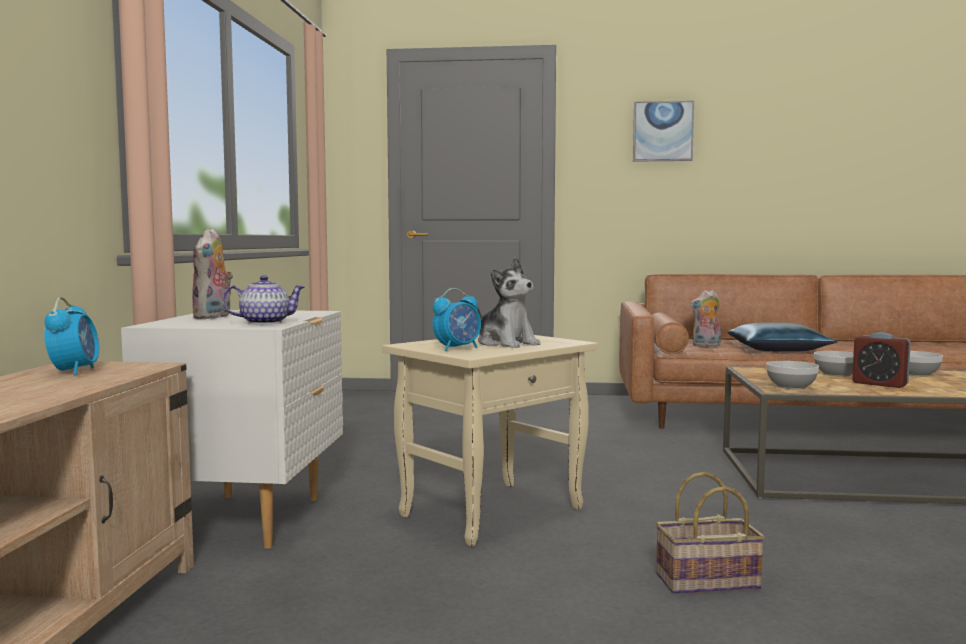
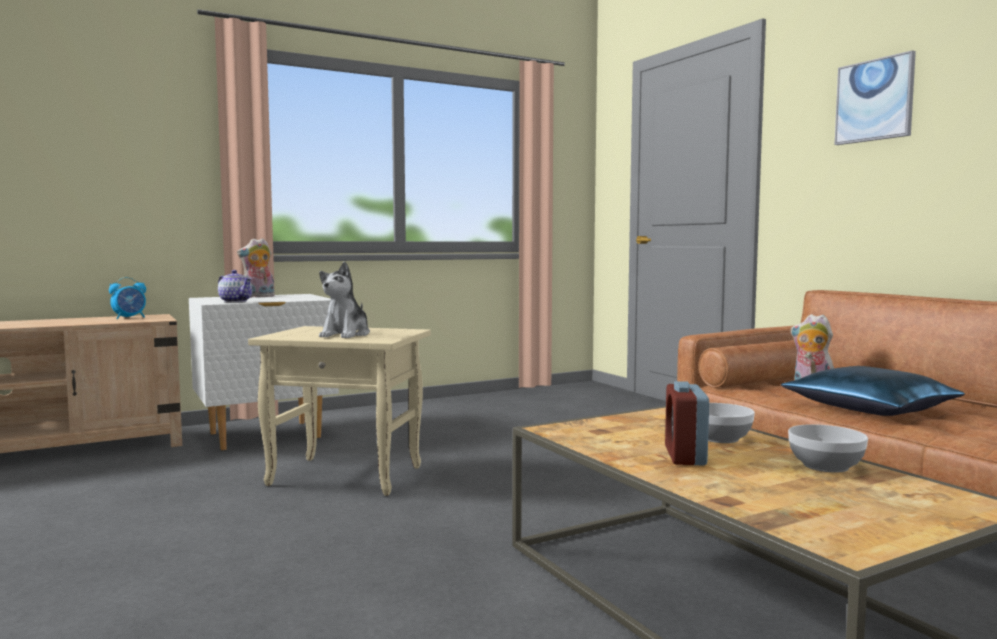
camera: 55 degrees right, 0 degrees up
alarm clock [433,288,481,351] -> none
basket [656,472,765,594] -> none
bowl [766,361,819,389] -> none

